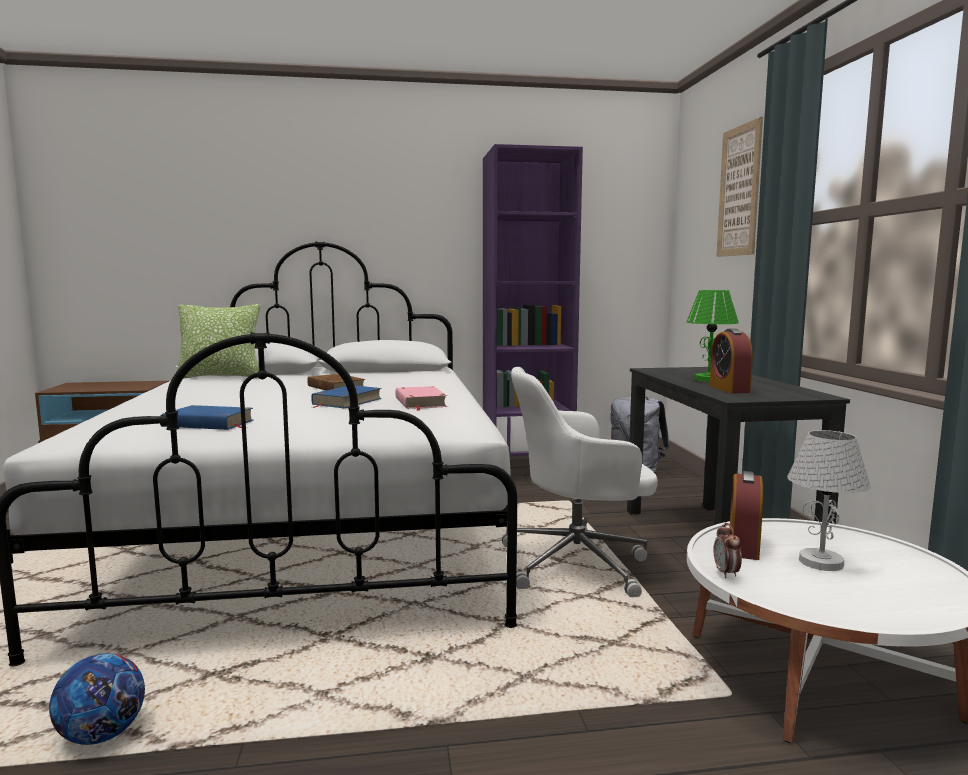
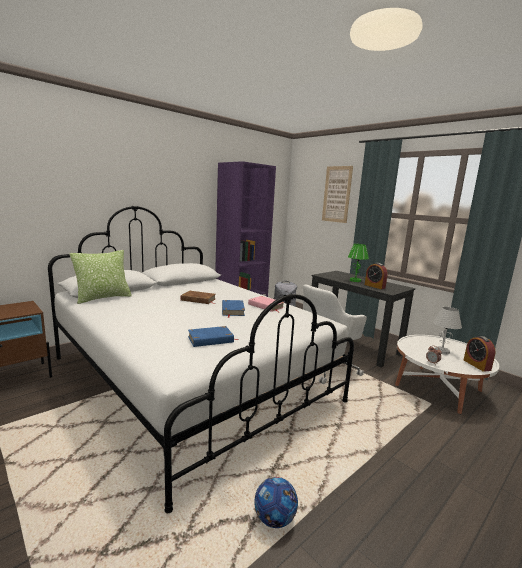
camera: 35 degrees left, 5 degrees up
alarm clock [730,471,763,560] -> alarm clock moved to [464,336,496,372]

